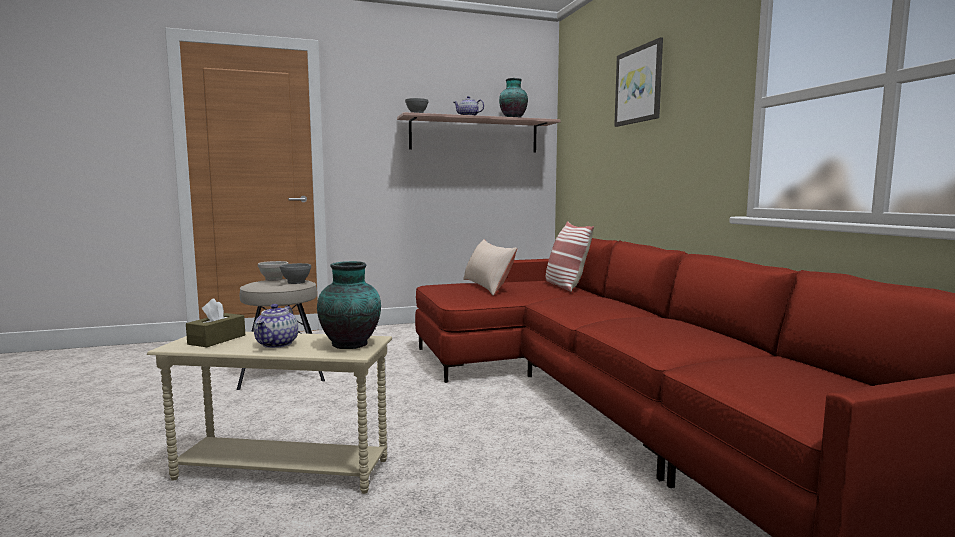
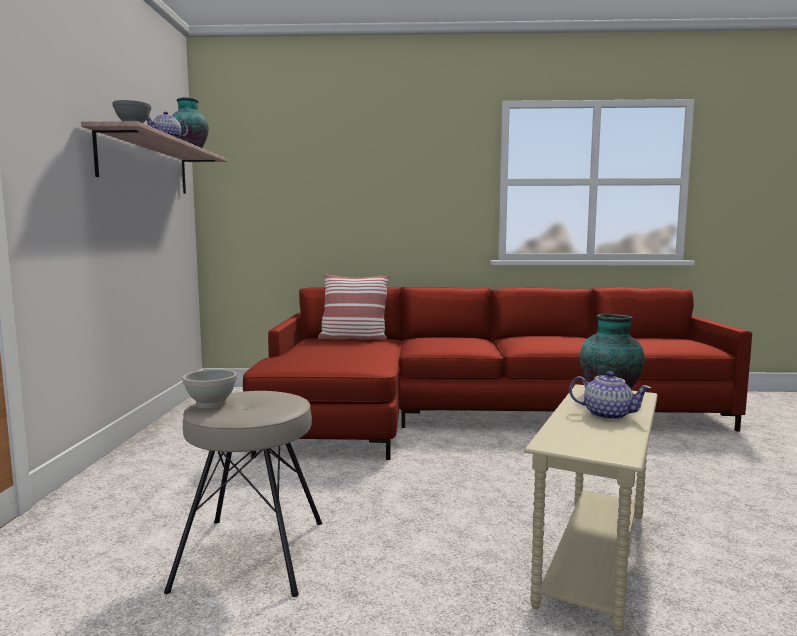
camera: 70 degrees left, 0 degrees up
brown tissue box [186,298,245,347] -> none
grey bowl [280,263,311,284] -> none
beige pillow [463,239,517,296] -> none
picture [614,37,663,127] -> none

